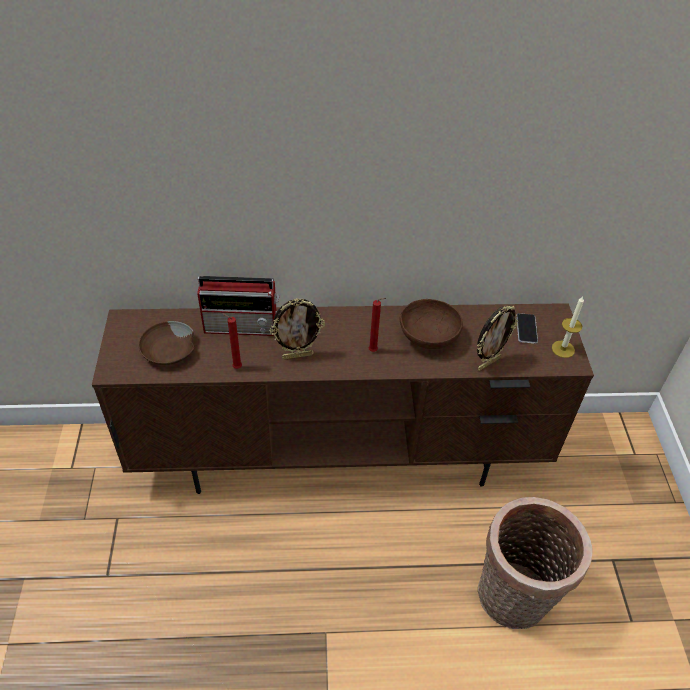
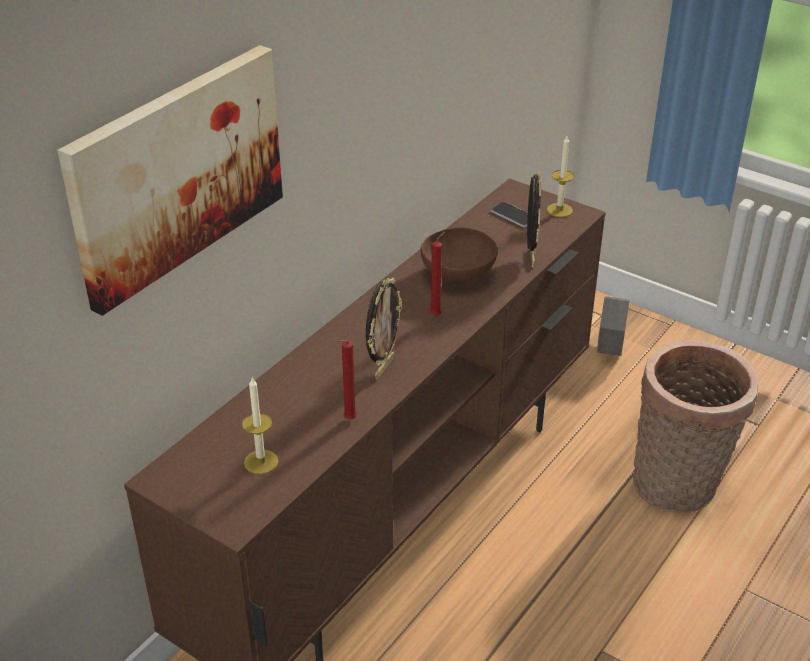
camera: 50 degrees left, 10 degrees down
brown bowl [138,321,194,365] -> candle [242,378,278,474]
radio [197,276,279,336] -> none
none -> picture [57,45,283,316]
none -> grey planter [597,296,630,356]

